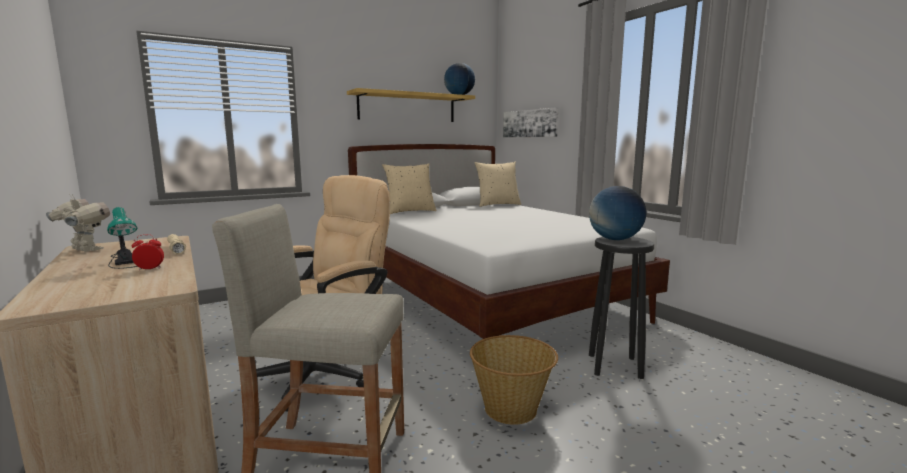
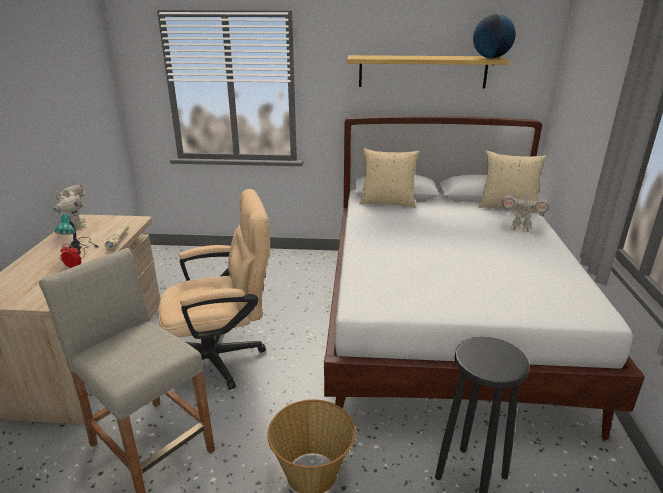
camera: 35 degrees right, 15 degrees up
picture [503,107,559,138] -> none
globe [589,186,646,240] -> none
none -> toy robot [502,191,549,232]

